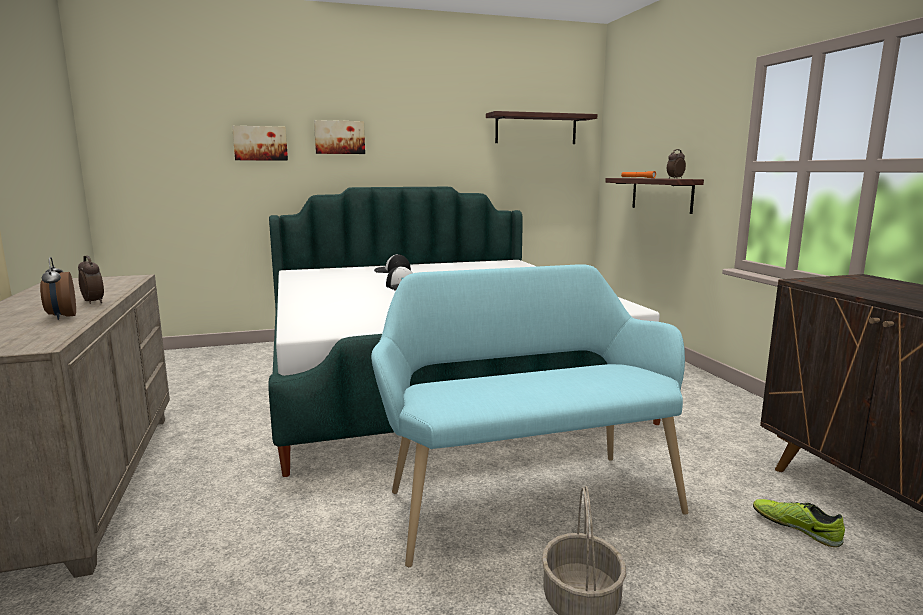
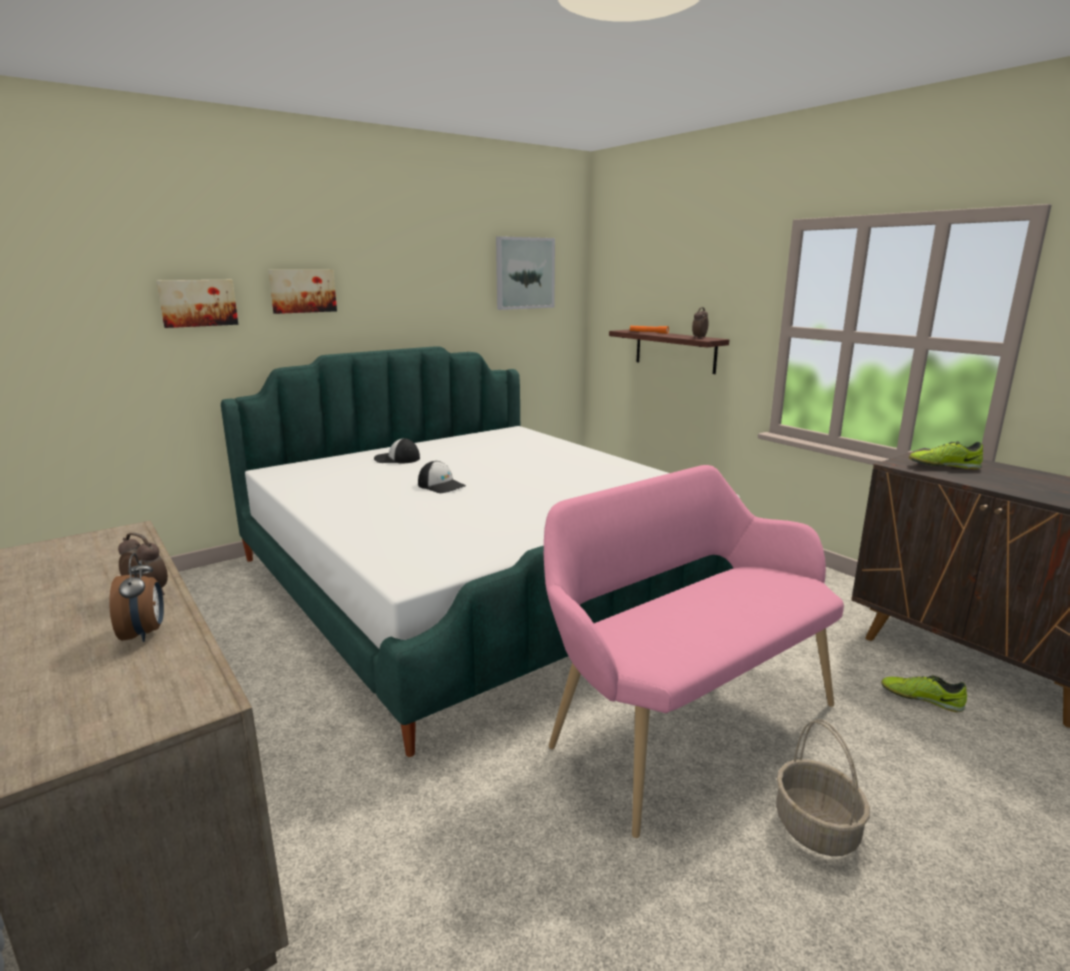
camera: 20 degrees left, 5 degrees up
alarm clock [40,257,76,320] -> alarm clock turned 150 degrees counterclockwise [109,553,164,642]
turquoise bench [371,264,688,567] -> pink bench [544,465,844,838]
shelf [486,111,598,144] -> picture [496,236,555,310]
none -> shoe [909,441,983,469]

